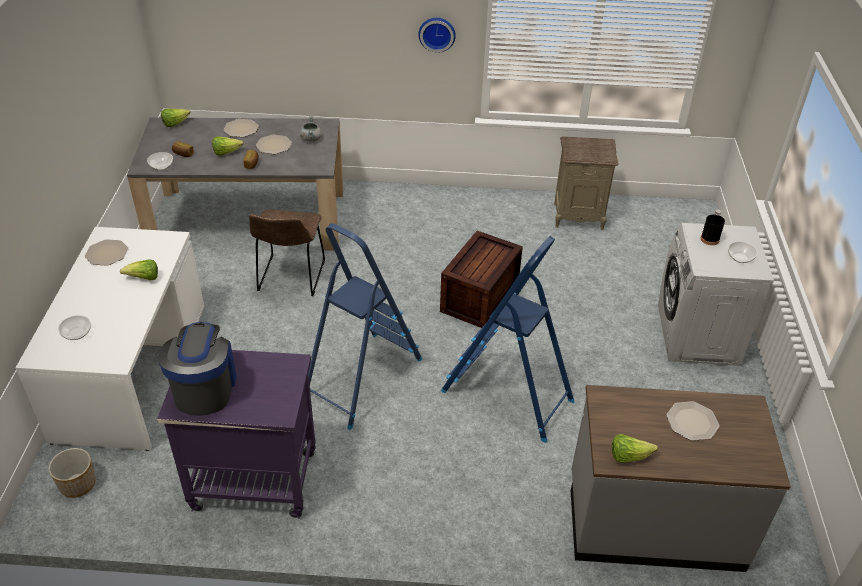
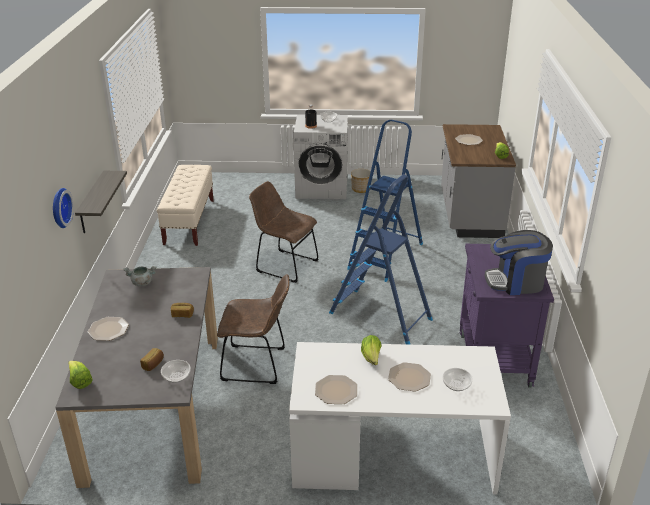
camera: 90 degrees left, 10 degrees down
planter [48,448,96,498] -> planter moved to [351,169,371,193]
lettuce [212,136,244,155] -> none
plate [256,135,292,154] -> plate moved to [388,362,431,392]
wall clock [418,18,456,53] -> wall clock moved to [53,188,74,228]
crate [440,231,523,328] -> brown chair [249,181,319,283]
beige nightstand [554,136,619,230] -> beige bench [157,165,214,246]
none -> shelf [75,171,127,233]

